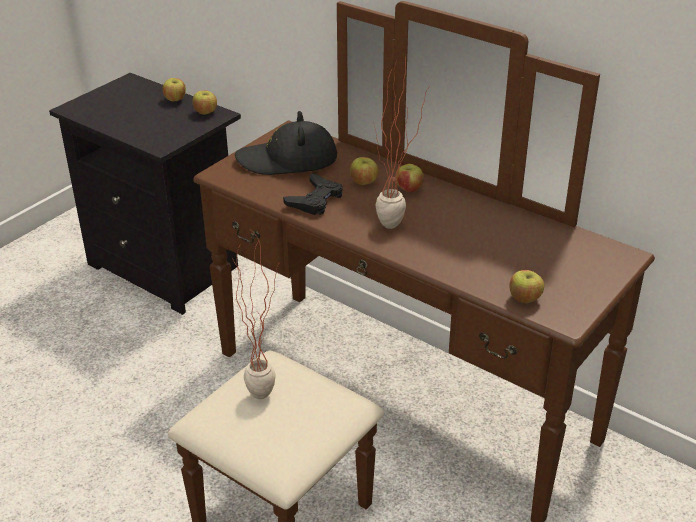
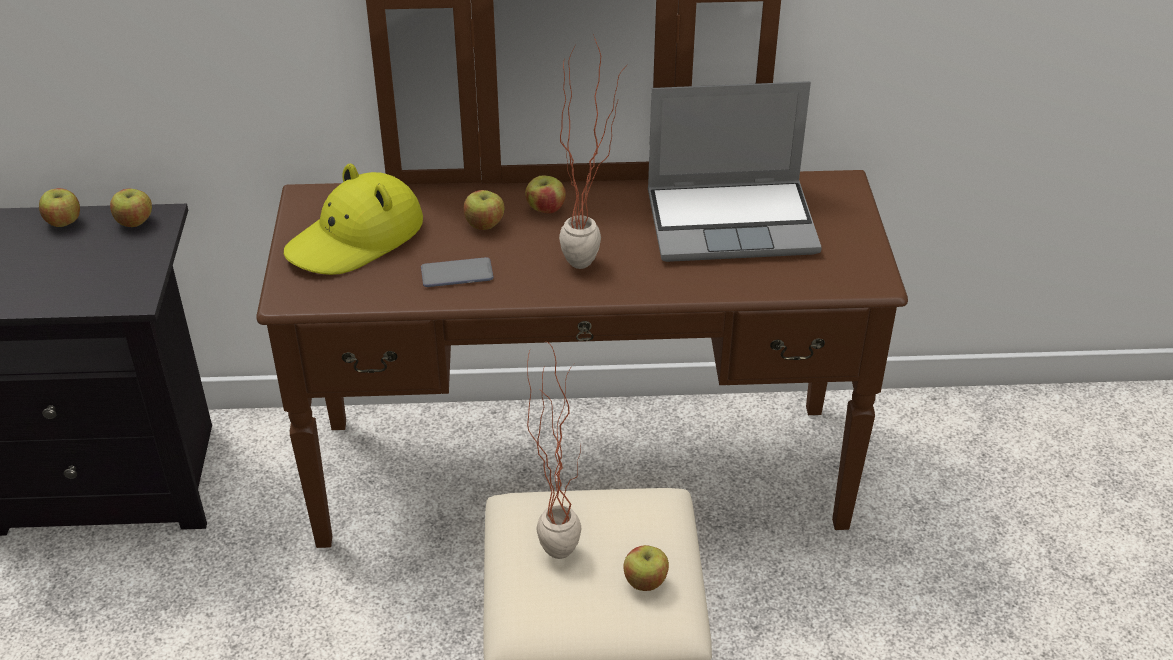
camera: 40 degrees left, 5 degrees up
black hat [235,111,337,175] -> yellow hat [284,164,423,275]
black game controller [283,173,343,215] -> phone [421,257,494,287]
apple [509,270,544,303] -> apple moved to [623,545,669,591]
none -> laptop [648,81,822,262]

